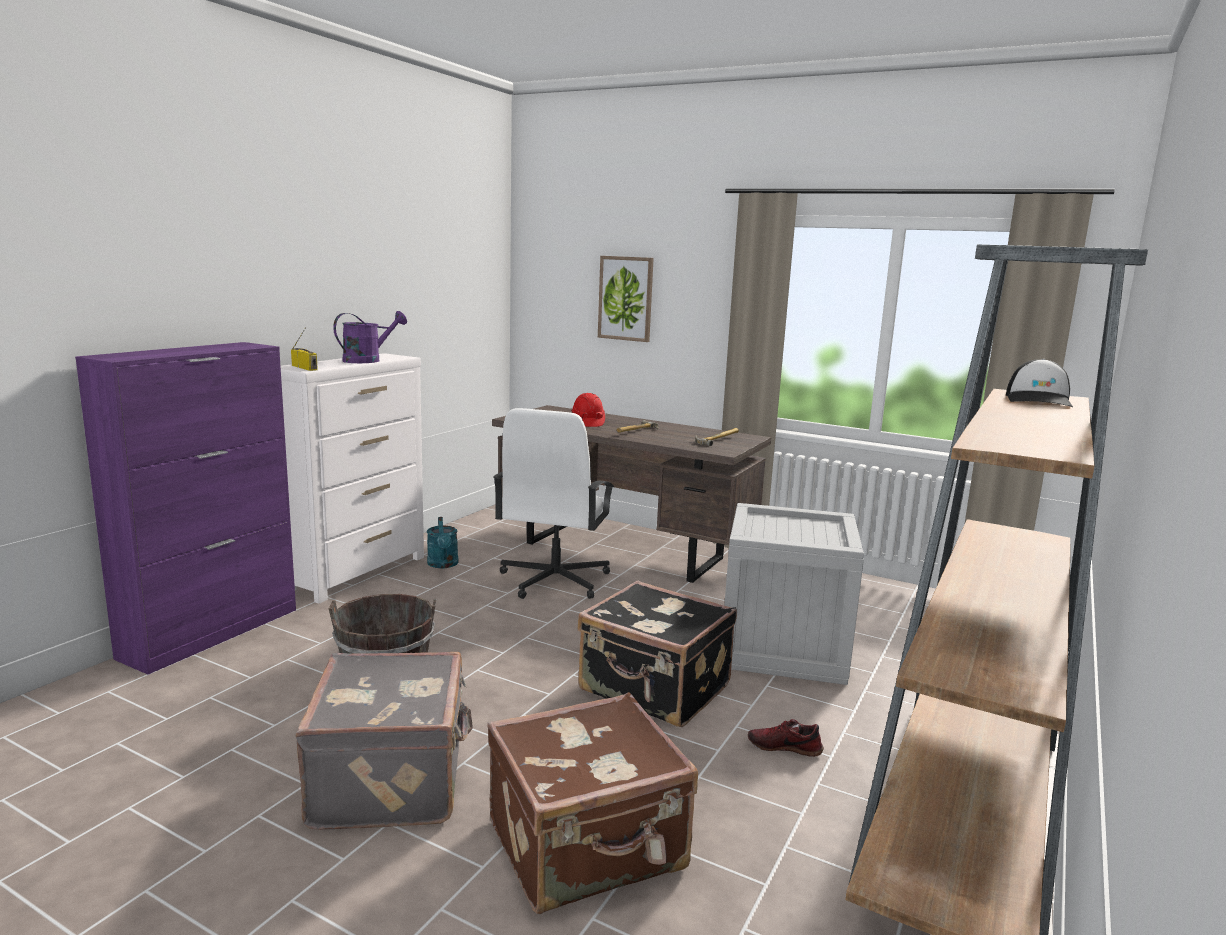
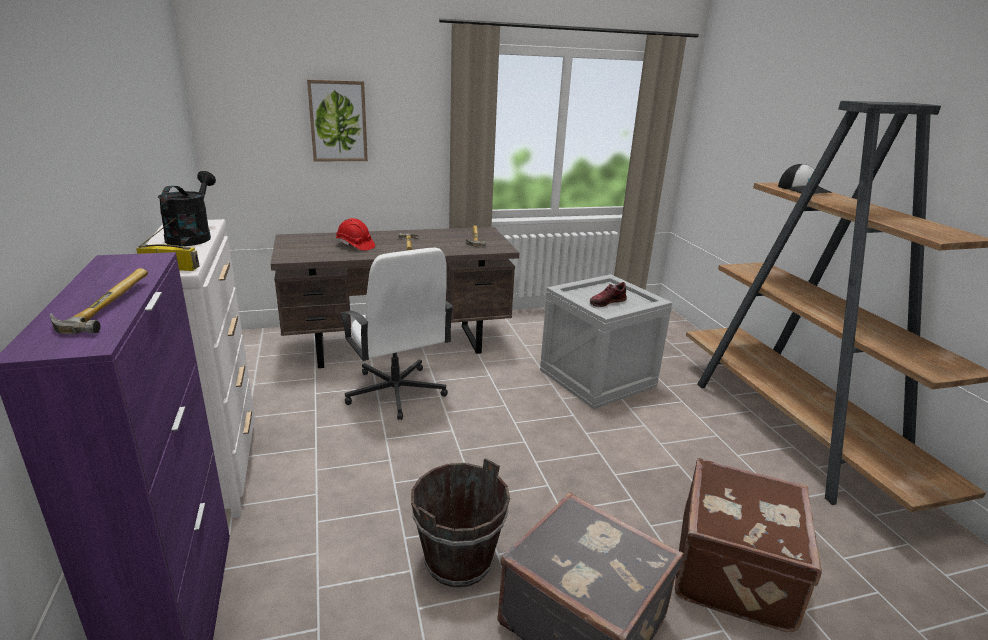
camera: 45 degrees left, 10 degrees up
purple watering can [333,311,407,363] -> black watering can [158,171,216,246]
turquoise watering can [427,517,459,568] -> none
black suitcase [577,580,737,727] -> none
shoe [748,719,824,757] -> shoe moved to [590,282,627,307]
none -> hammer [50,268,148,334]

